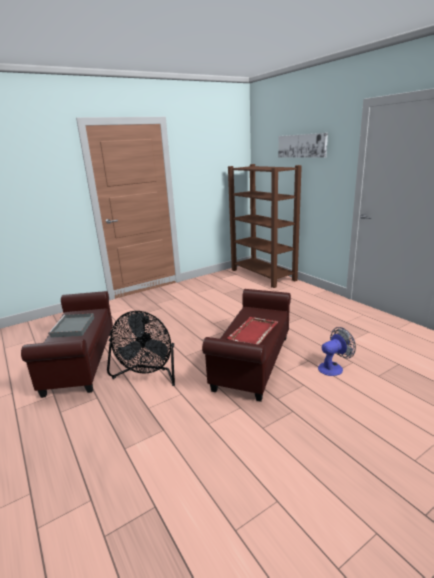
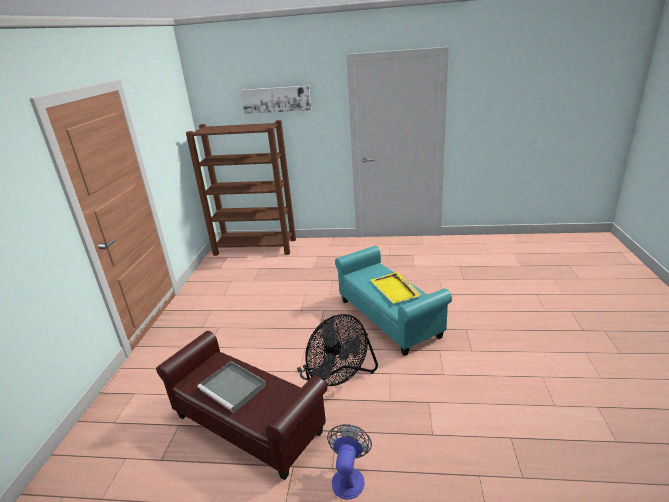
camera: 50 degrees left, 5 degrees up
brown ottoman [202,289,291,402] -> turquoise ottoman [335,246,452,356]
red tray [226,317,279,344] -> yellow tray [371,272,422,304]
fan [318,327,356,376] -> fan moved to [327,424,372,500]

